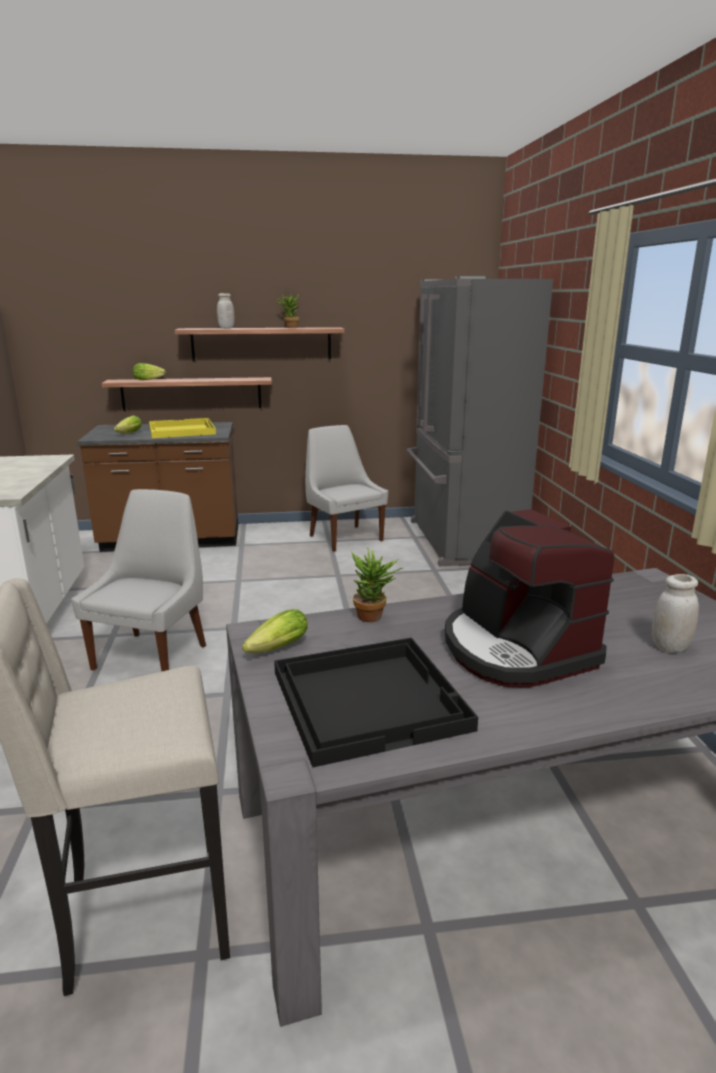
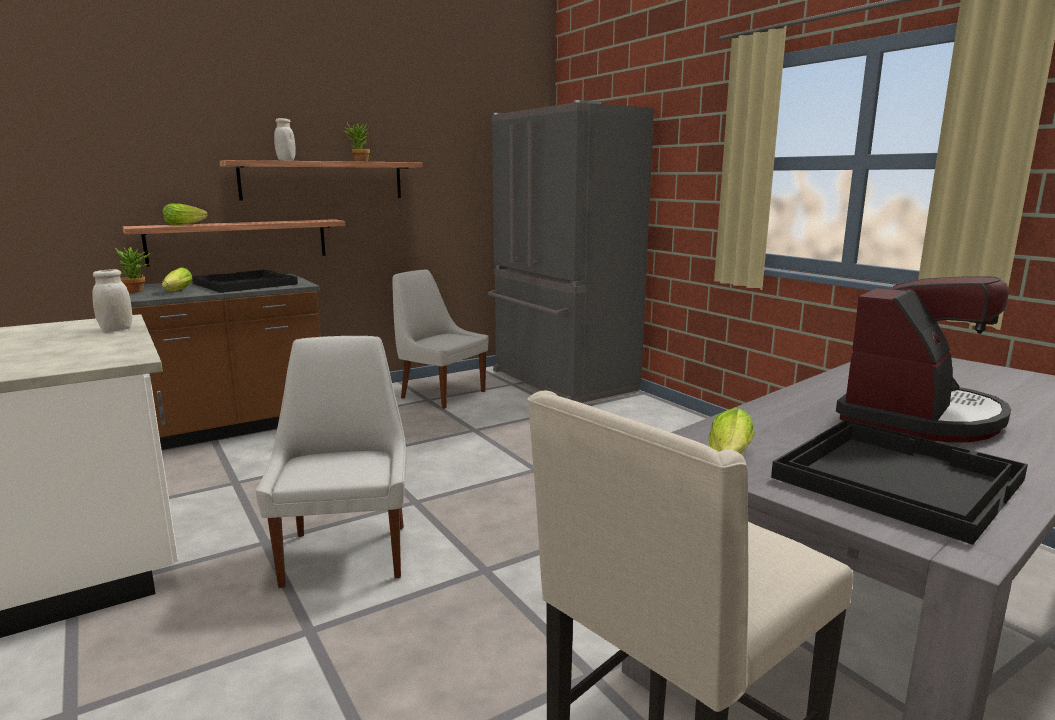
camera: 25 degrees left, 5 degrees down
yellow tray [149,418,216,438] -> black tray [192,270,298,293]
potted plant [351,548,404,622] -> potted plant moved to [115,247,152,293]
coffee machine [445,509,615,688] -> coffee machine turned 90 degrees counterclockwise [836,276,1011,442]
white jar [652,574,699,653] -> white jar moved to [92,269,132,332]

